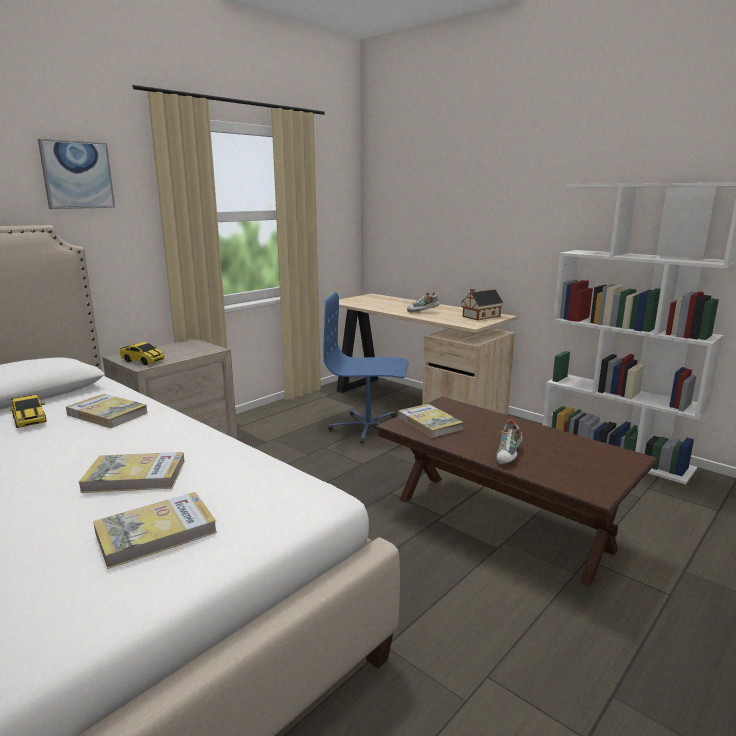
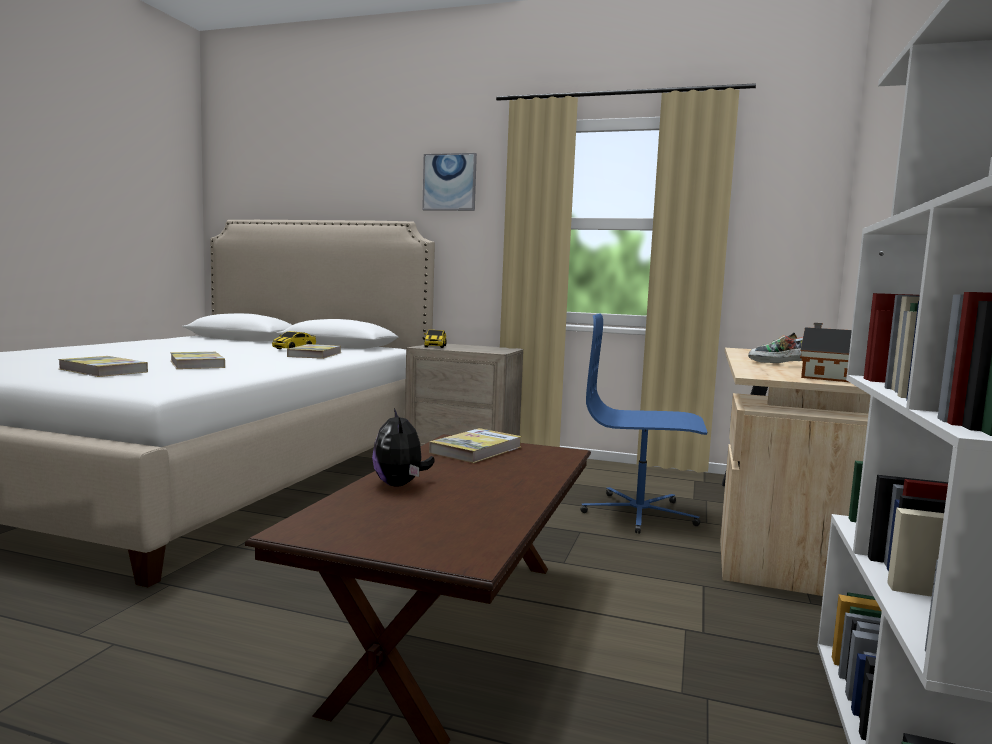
camera: 65 degrees right, 10 degrees down
blue office chair [323,292,408,444] -> blue office chair turned 60 degrees counterclockwise [581,313,707,534]
shoe [496,419,523,465] -> plush toy [372,408,435,487]

